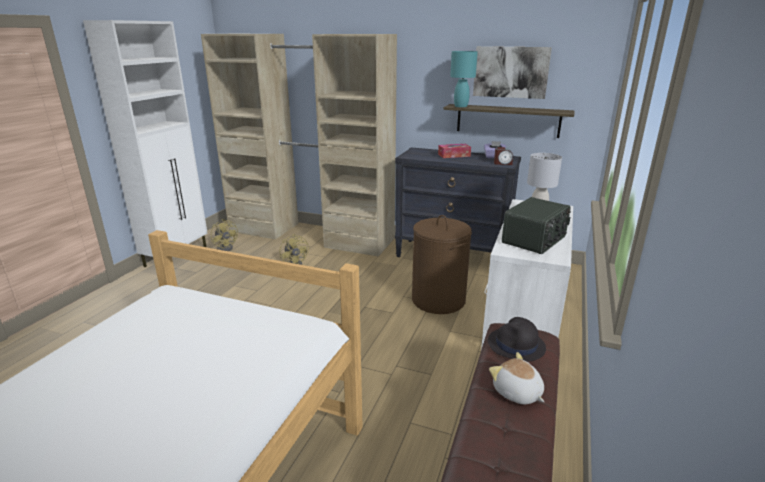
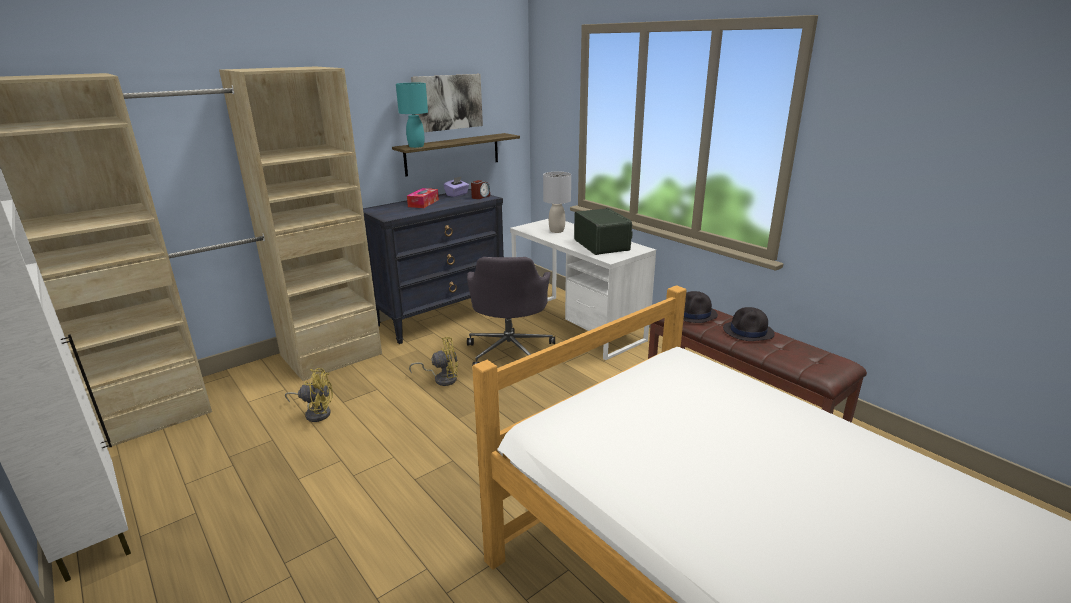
camera: 60 degrees left, 0 degrees up
yellow fan [211,219,238,251] -> yellow fan moved to [409,337,458,386]
brown laundry basket [412,215,472,314] -> grey office chair [467,257,555,365]
plush toy [489,352,544,404] -> black hat [723,307,775,341]

